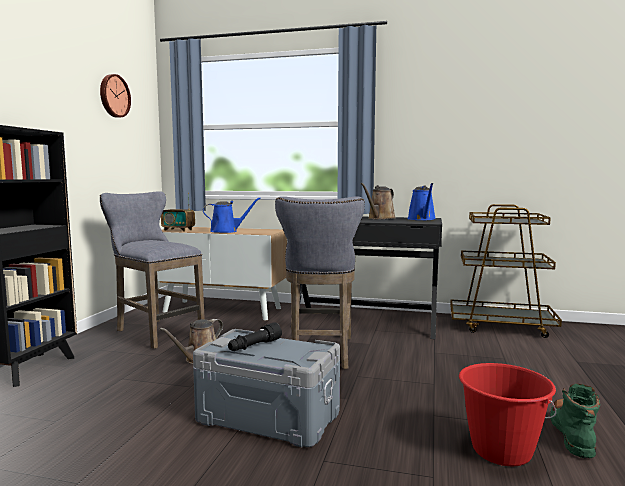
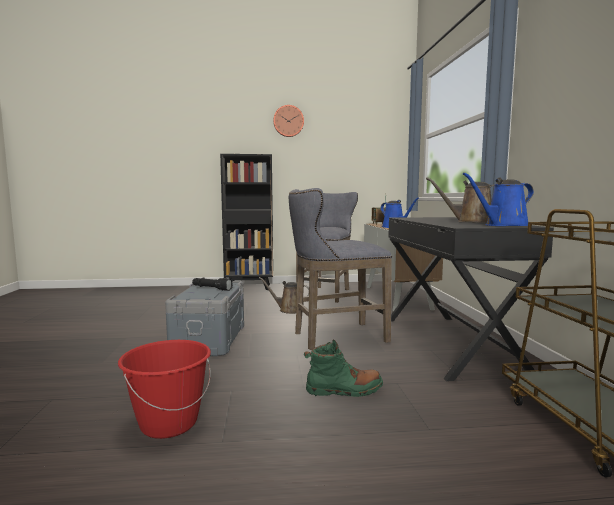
camera: 70 degrees right, 0 degrees up
wall clock [100,74,131,118] -> wall clock moved to [273,105,304,137]
green boot [550,384,600,458] -> green boot moved to [304,340,383,397]

